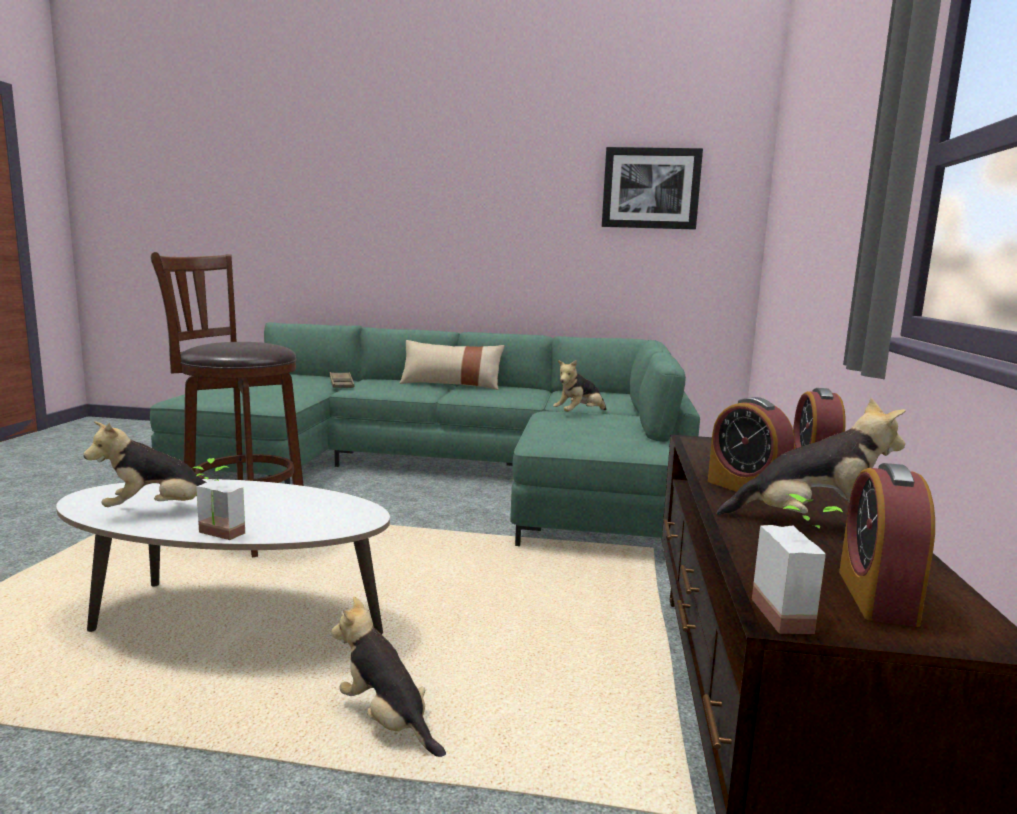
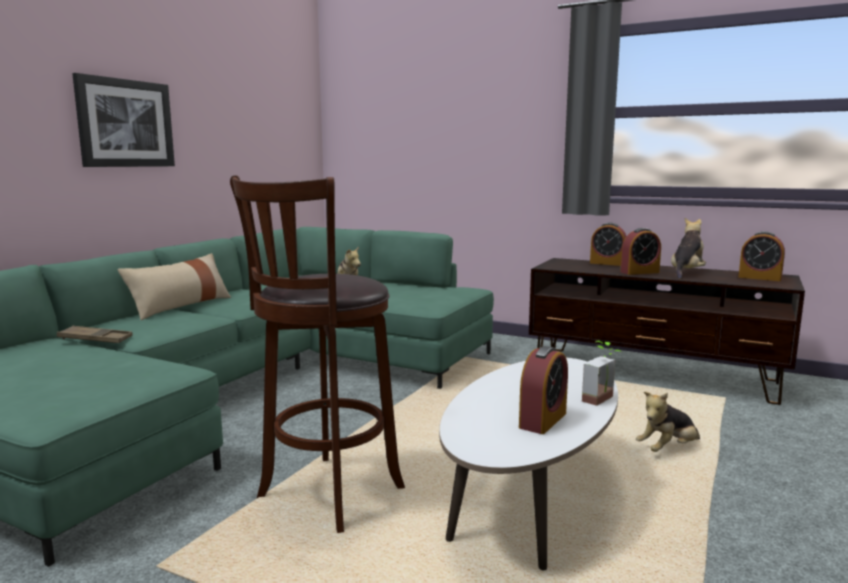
camera: 70 degrees left, 0 degrees up
plush toy [83,421,206,507] -> alarm clock [519,346,568,434]
picture [602,147,703,230] -> picture moved to [72,73,175,167]
potted plant [752,494,844,634] -> none

